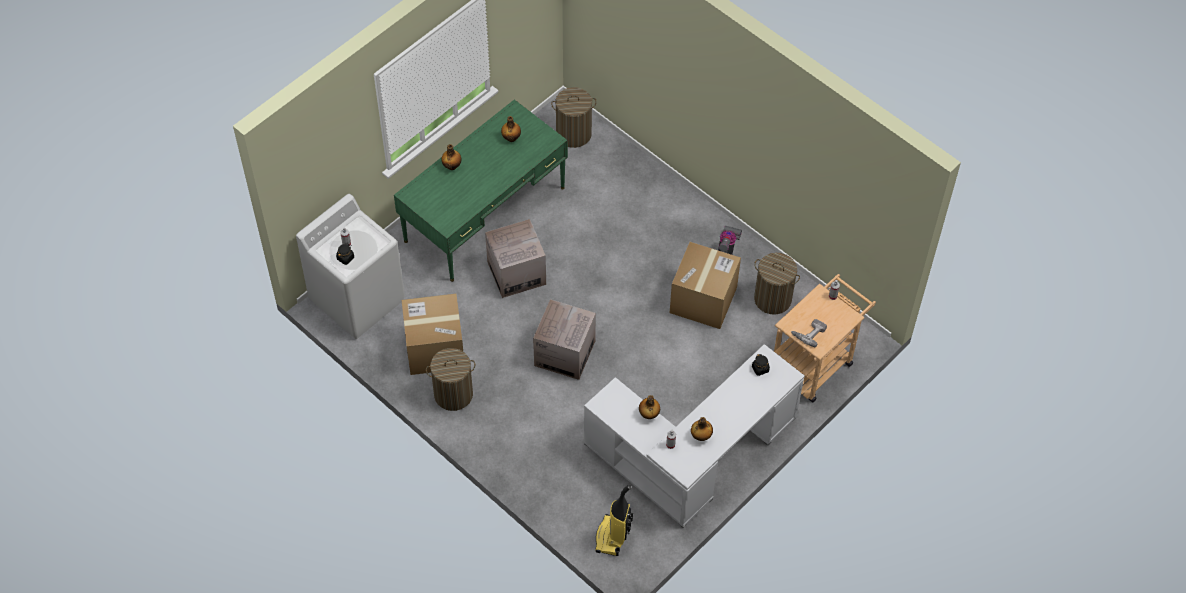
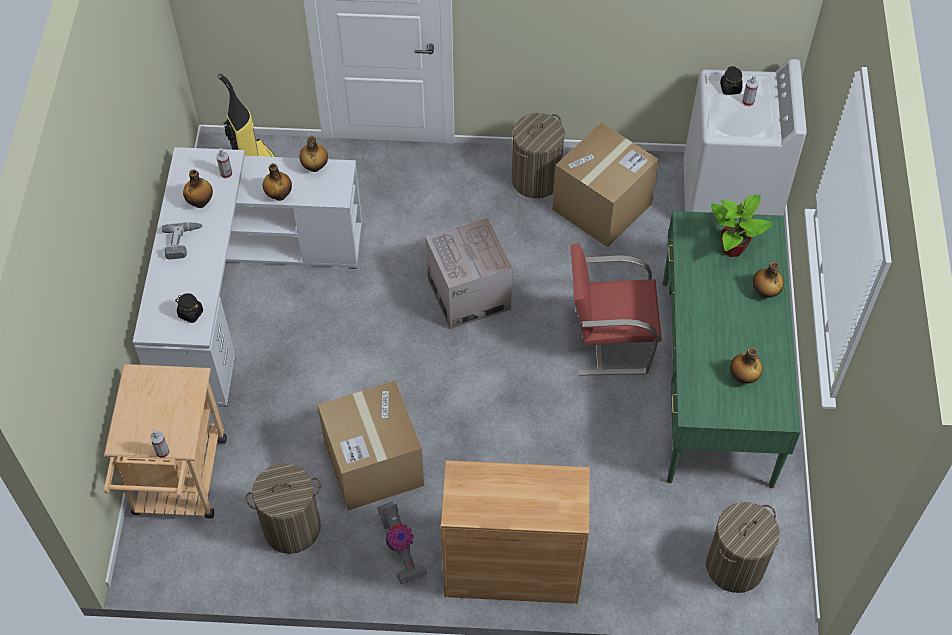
camera: 140 degrees right, 0 degrees up
cardboard box [485,219,546,298] -> red chair [570,244,662,375]
power drill [791,319,827,347] -> power drill moved to [162,223,203,259]
none -> bottle [300,136,328,172]
none -> brown cabinet [441,460,590,604]
none -> potted plant [711,194,774,257]

